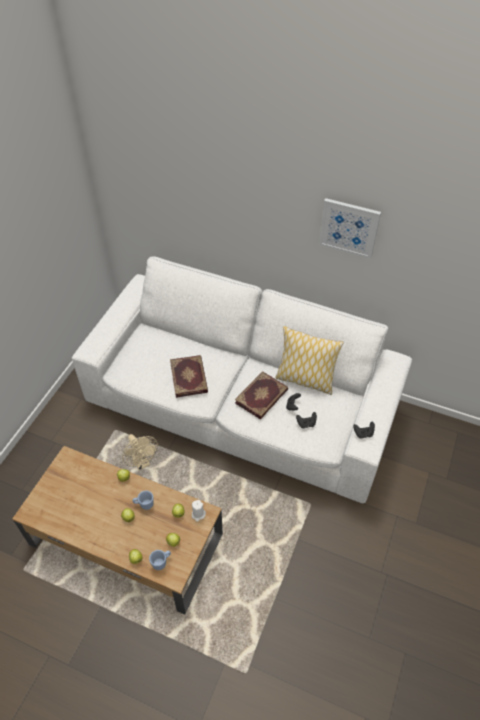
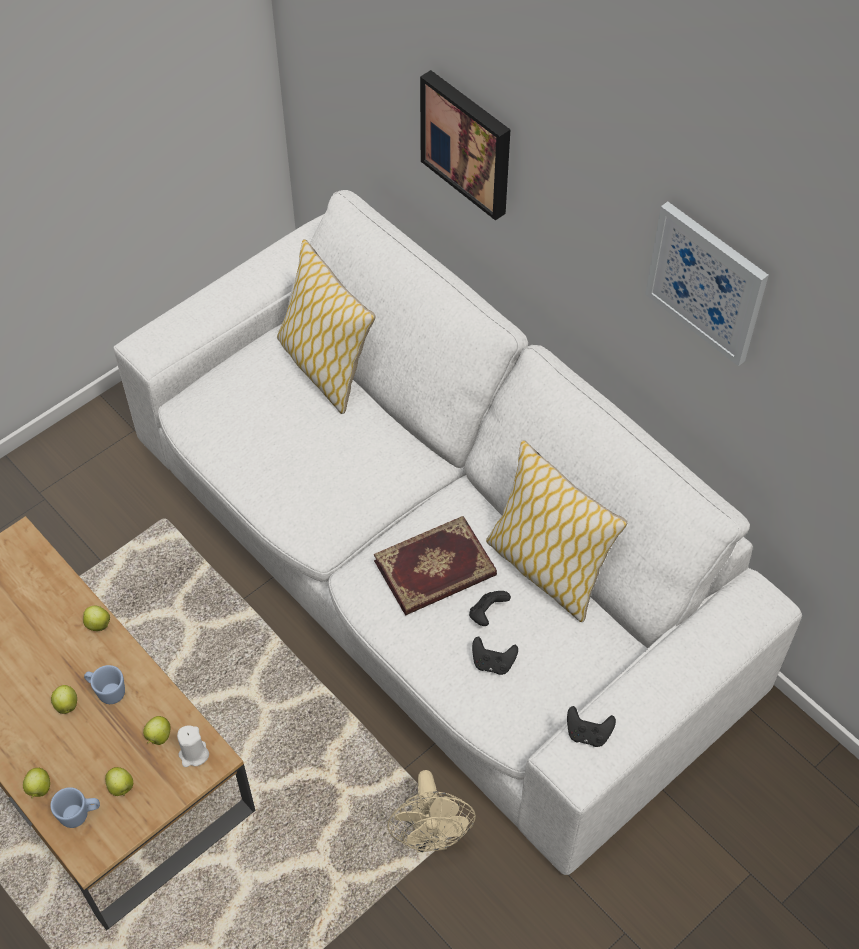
camera: 25 degrees right, 5 degrees up
beige fan [122,434,158,470] -> beige fan moved to [387,770,476,852]
book [170,355,208,398] -> none
none -> pillow [277,239,376,414]
none -> picture [420,70,510,220]

